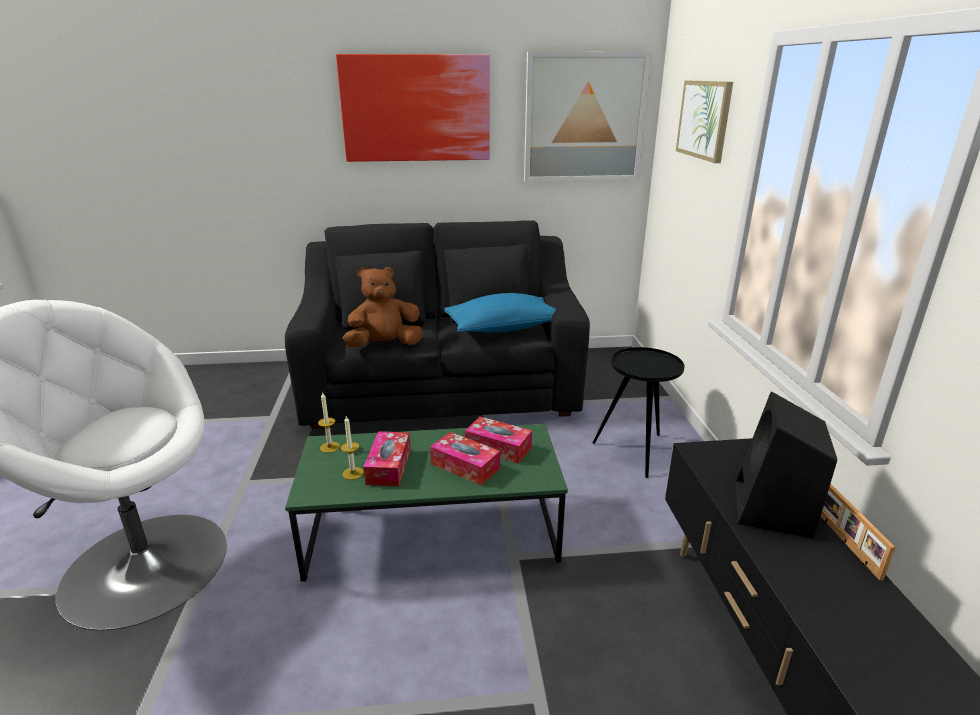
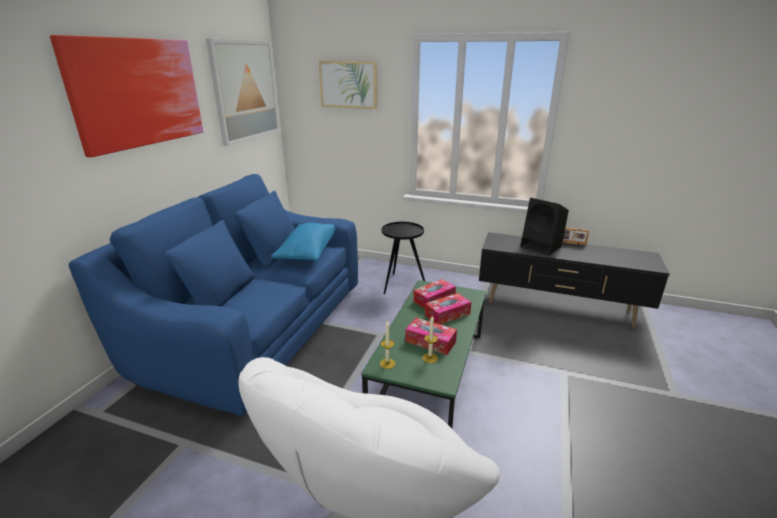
camera: 65 degrees left, 0 degrees up
black sofa [285,220,590,429] -> blue sofa [69,174,358,417]
brown plush toy [343,267,423,347] -> none

